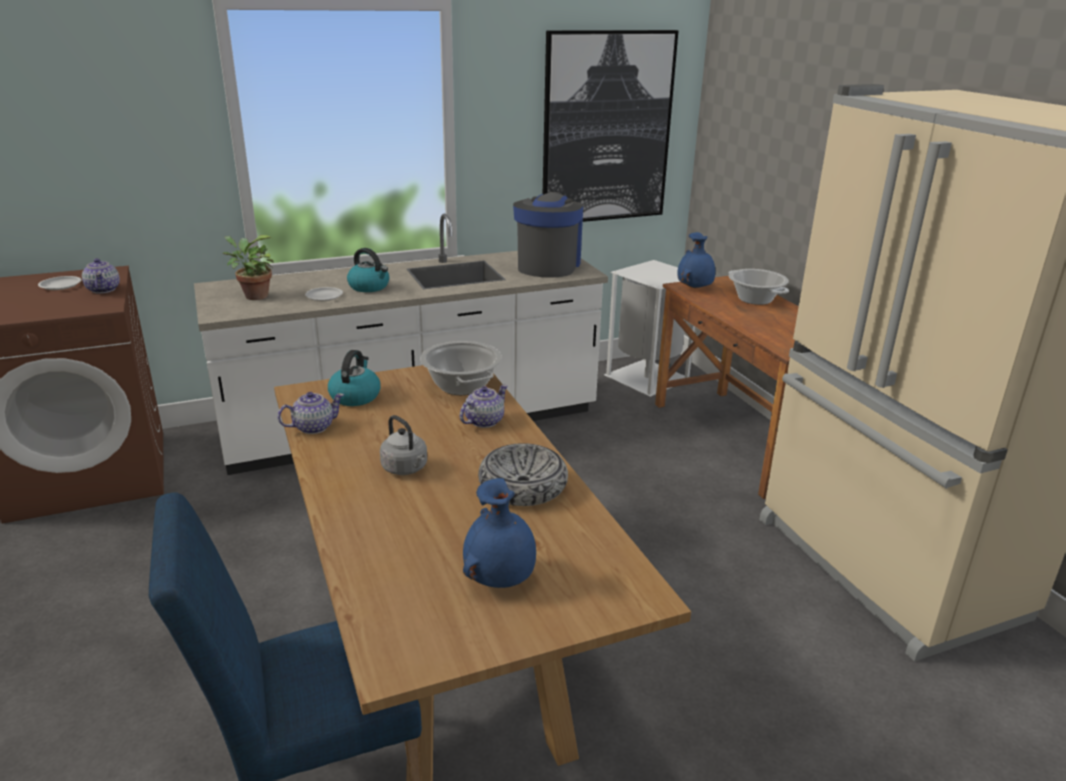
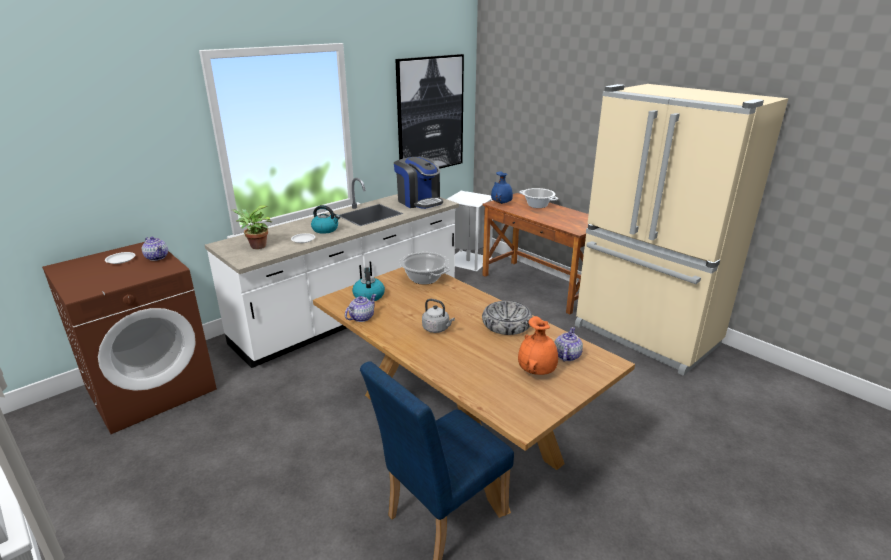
camera: 20 degrees left, 0 degrees up
teapot [460,385,508,428] -> teapot moved to [554,327,583,362]
blue vase [463,478,536,588] -> orange vase [518,316,558,375]
coffee machine [513,192,583,278] -> coffee machine turned 150 degrees clockwise [394,157,443,209]

